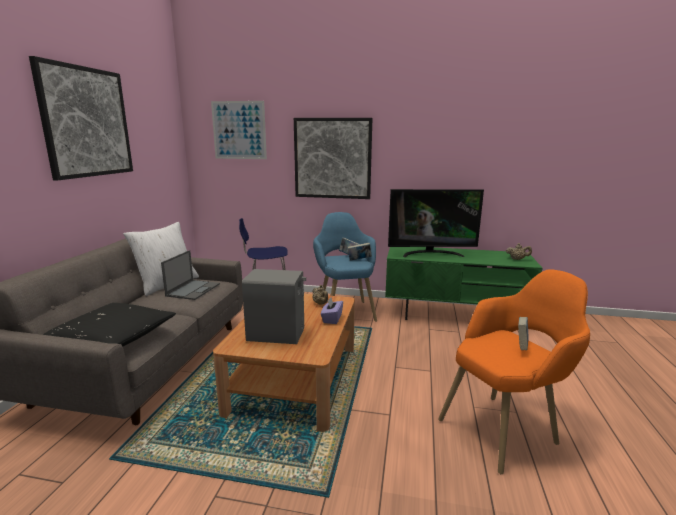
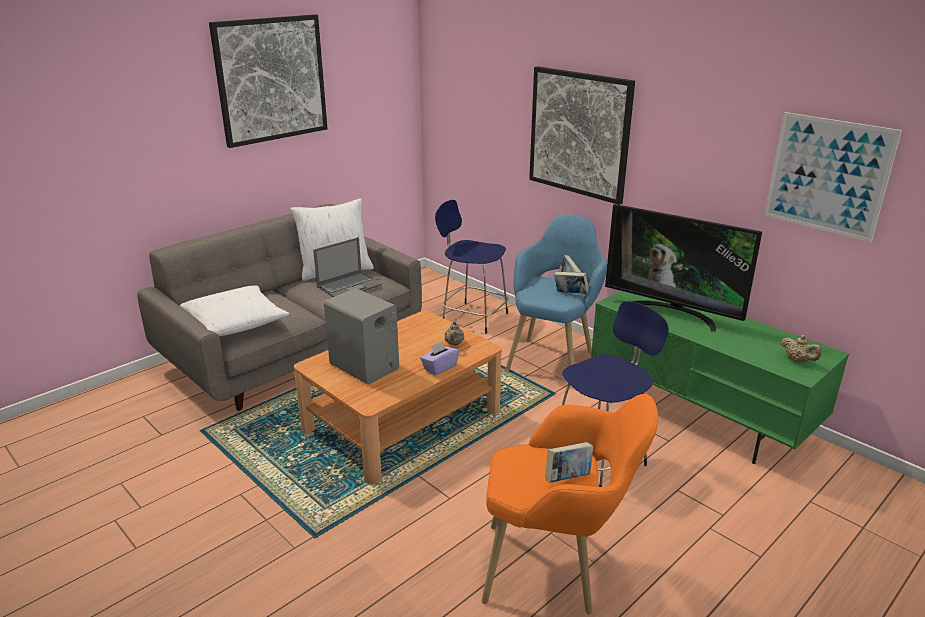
camera: 35 degrees right, 10 degrees up
black pillow [43,303,176,346] -> white pillow [179,285,289,336]
picture [211,101,267,159] -> picture moved to [764,112,902,242]
none -> blue stool [562,301,669,487]

